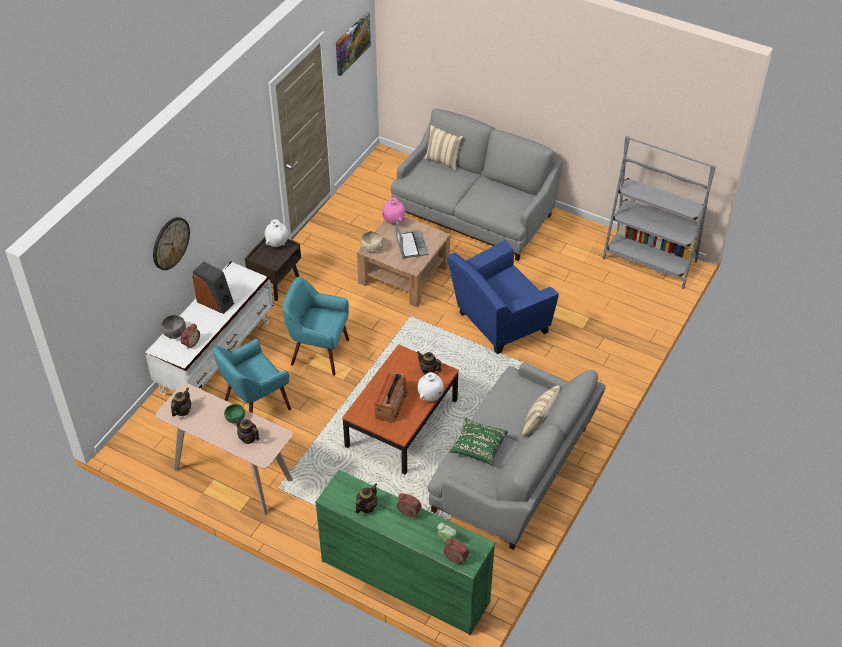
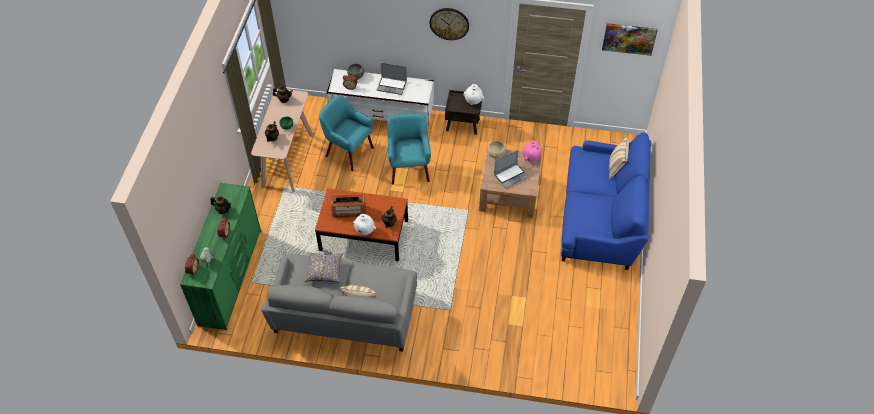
camera: 70 degrees right, 5 degrees up
wall clock [153,217,190,270] -> wall clock moved to [430,8,469,40]
speaker [192,262,234,314] -> laptop [377,62,407,95]
grey sofa [391,109,562,261] -> blue sofa [561,132,651,270]
blue armchair [447,240,559,354] -> none
green pillow [449,418,508,466] -> grey pillow [305,252,343,283]
grey bookcase [603,136,716,289] -> none

